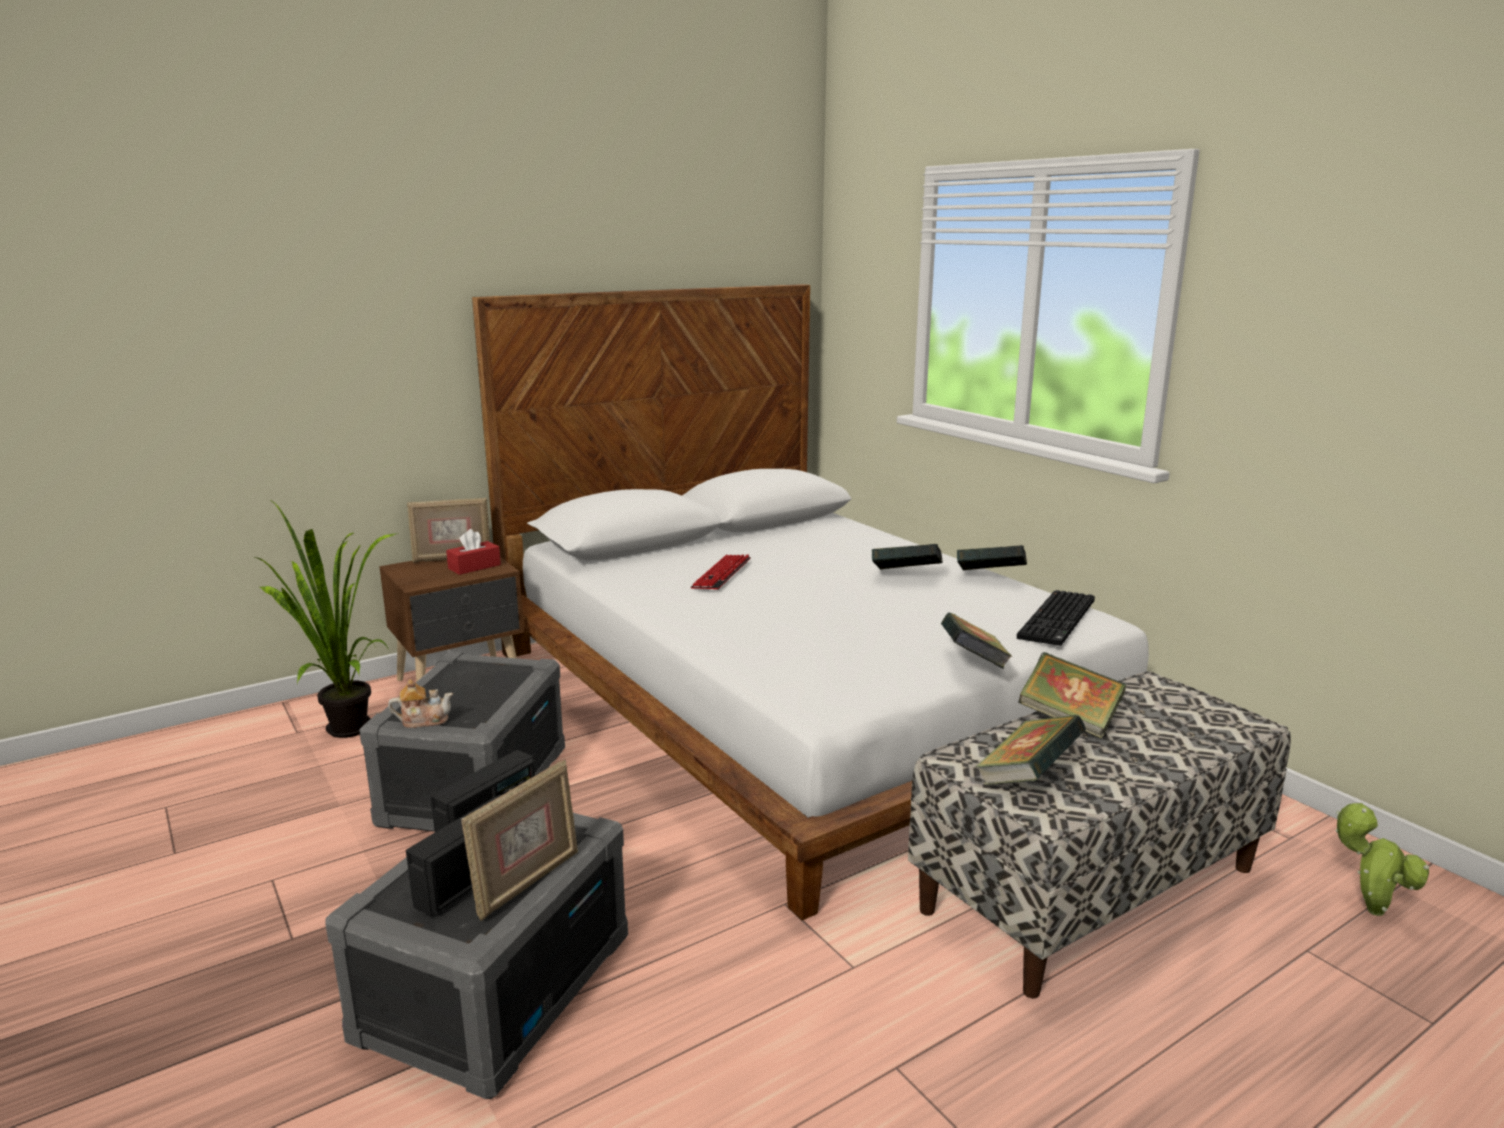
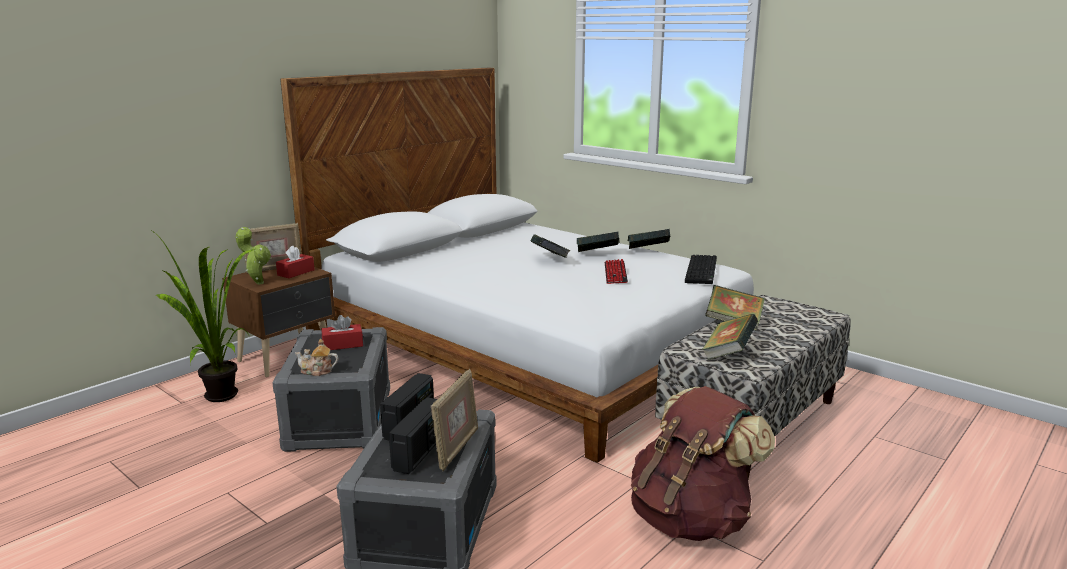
camera: 15 degrees left, 0 degrees up
teapot [388,679,453,728] -> teapot turned 150 degrees counterclockwise [295,339,338,376]
keyboard [691,554,751,590] -> keyboard moved to [605,259,628,284]
book [941,612,1012,669] -> book moved to [531,234,570,258]
potted plant [1335,803,1429,916] -> potted plant moved to [236,227,272,284]
none -> red tissue box [322,315,363,350]
none -> brown backpack [631,386,775,541]

